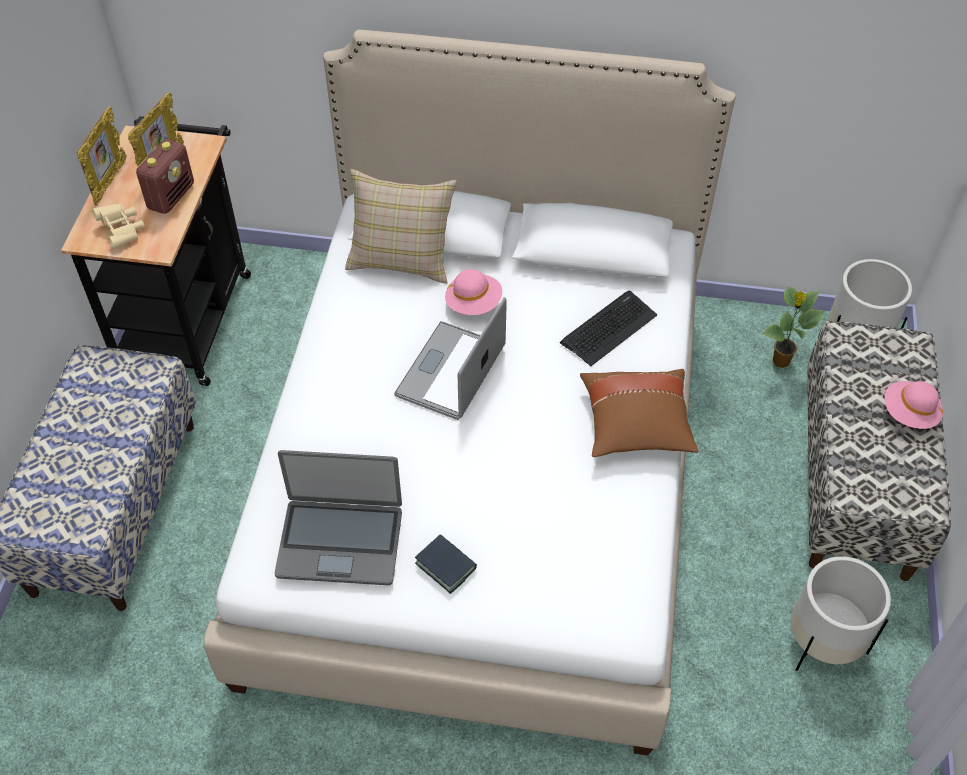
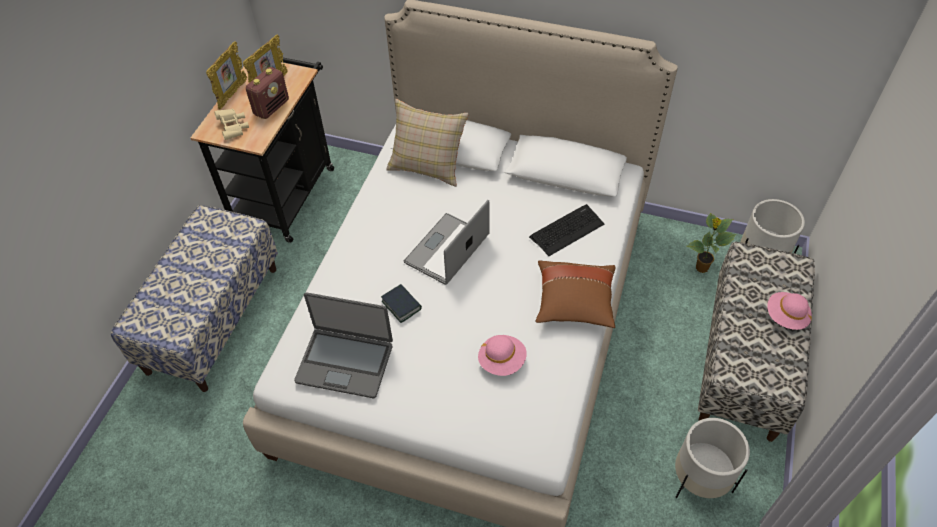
camera: 10 degrees right, 0 degrees up
book [415,534,477,594] -> book moved to [381,284,422,323]
pink hat [445,269,502,315] -> pink hat moved to [478,335,527,376]

